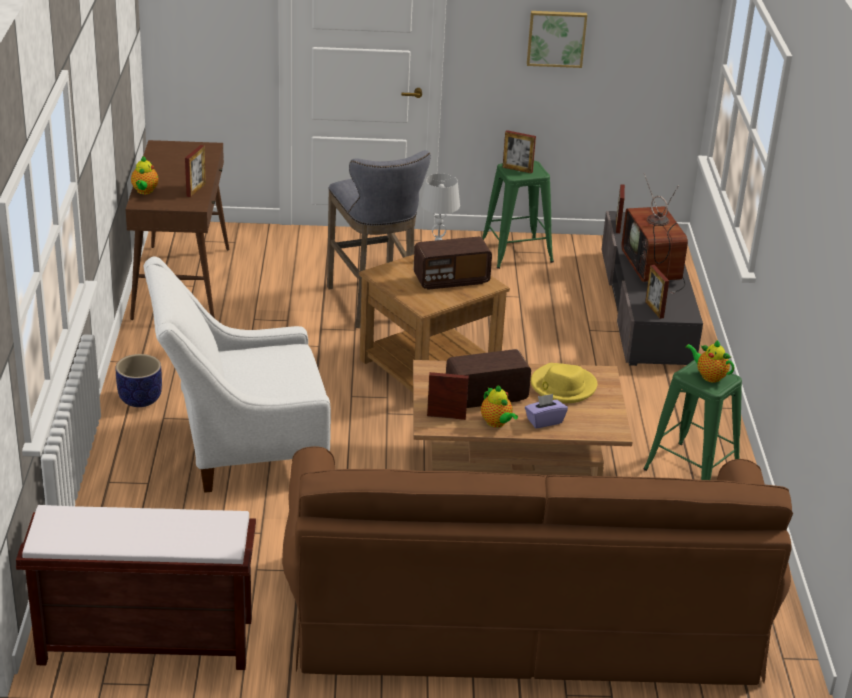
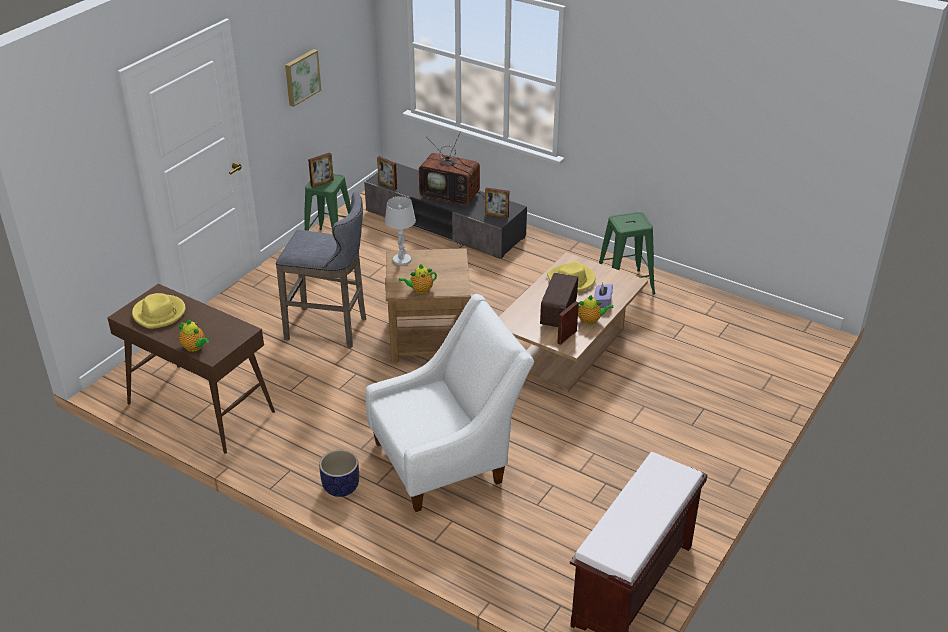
camera: 55 degrees left, 5 degrees up
white armchair [144,256,331,493] -> white armchair turned 135 degrees counterclockwise [365,294,534,512]
picture frame [185,145,206,197] -> none
brown sofa [282,446,793,685] -> none
radio [414,237,492,290] -> none
teapot [686,340,734,383] -> teapot moved to [399,264,437,294]
none -> yellow hat [132,293,186,329]

